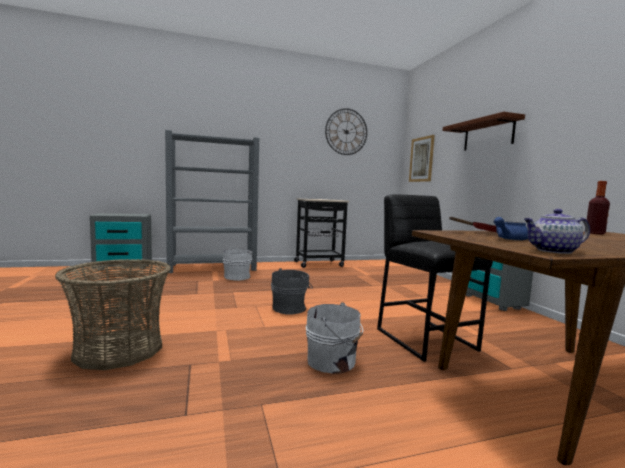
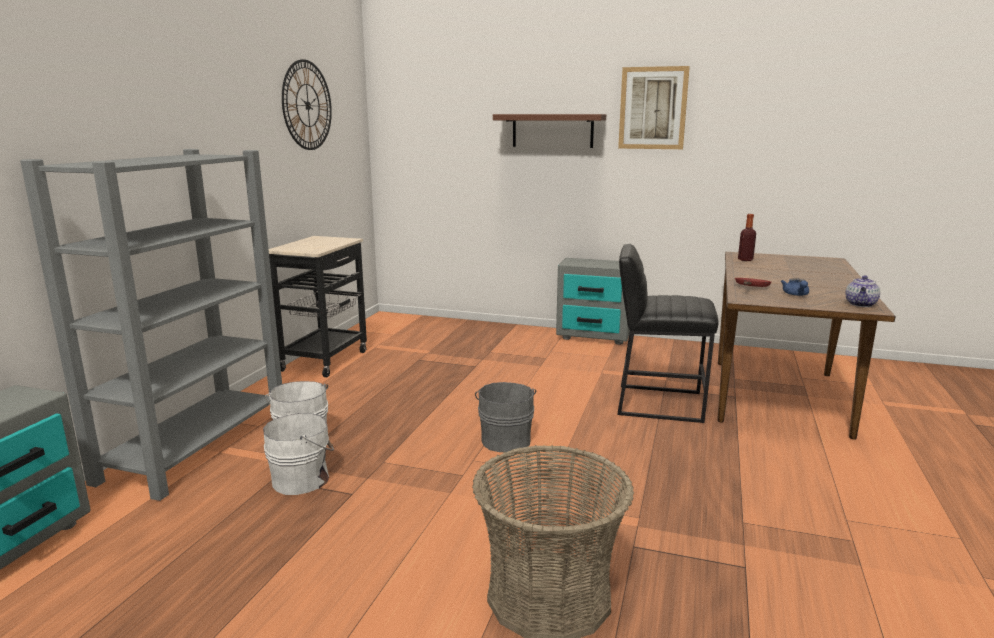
camera: 55 degrees left, 10 degrees up
white bucket [306,302,363,373] -> white bucket moved to [263,412,334,495]
picture [409,135,435,182] -> picture moved to [618,66,690,149]

